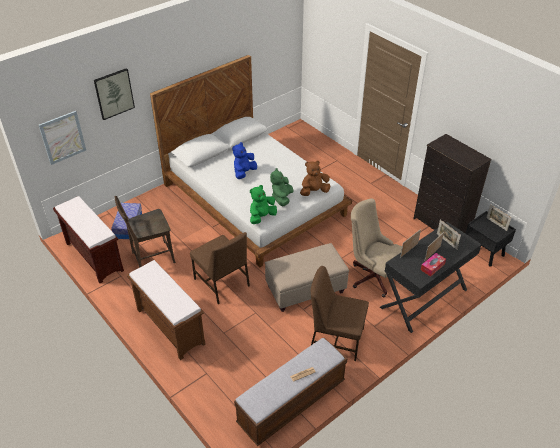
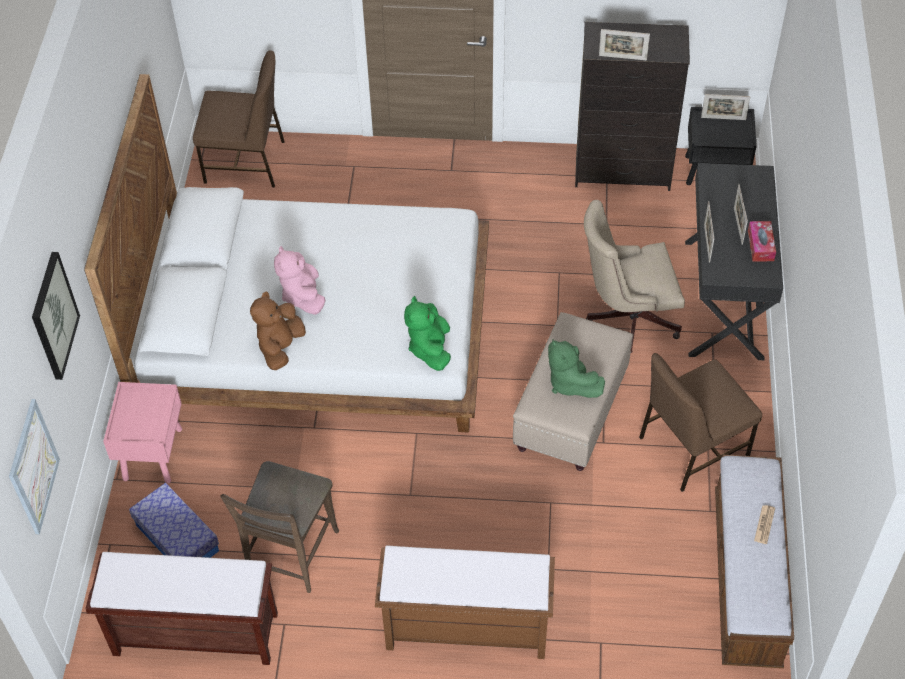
camera: 45 degrees left, 10 degrees up
brown chair [190,232,250,304] -> brown chair moved to [193,51,285,187]
blue plush toy [232,142,257,179] -> pink plush toy [274,246,326,315]
green plush toy [270,168,294,206] -> green plush toy moved to [548,339,605,398]
brown plush toy [300,161,330,196] -> brown plush toy moved to [250,292,306,370]
picture frame [437,219,461,250] -> picture frame moved to [599,29,650,60]
none -> pink nightstand [103,382,182,484]

